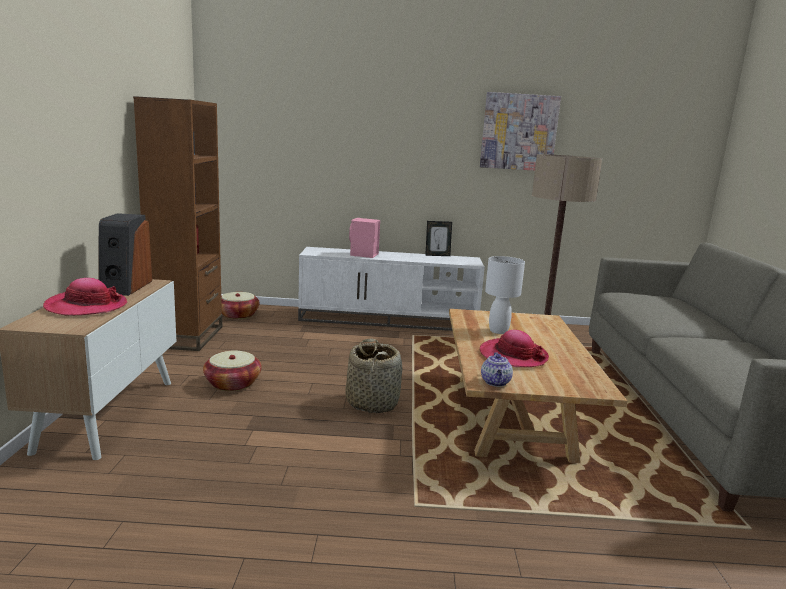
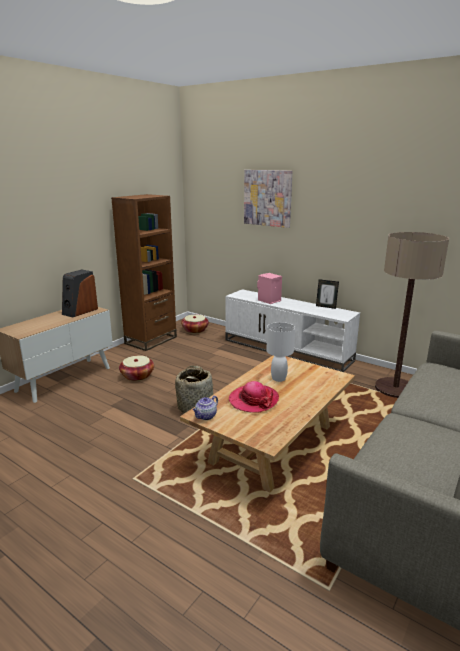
camera: 35 degrees right, 5 degrees up
hat [43,278,128,316] -> none
picture [480,92,561,171] -> picture moved to [244,170,293,228]

